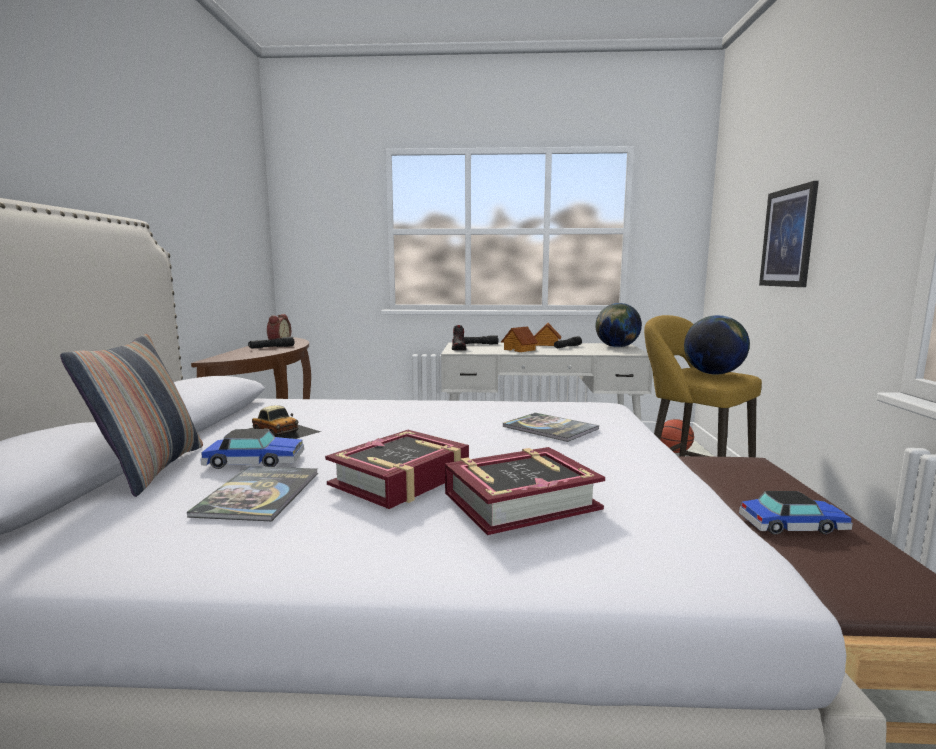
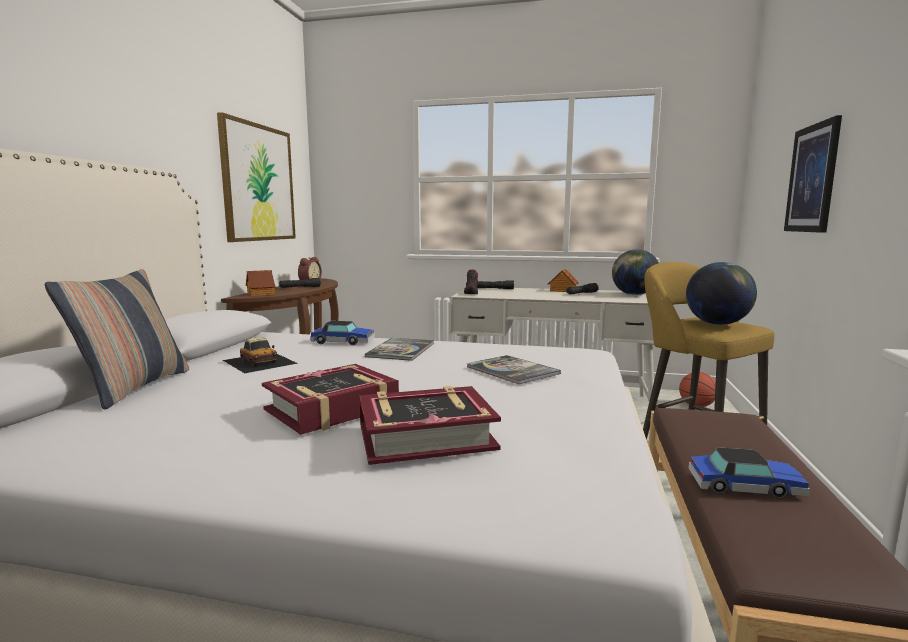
camera: 10 degrees right, 0 degrees up
book [187,466,318,521] -> book moved to [365,338,434,361]
toy car [200,429,304,469] -> toy car moved to [310,321,375,345]
toy house [501,327,538,352] -> toy house moved to [246,270,275,296]
none -> picture [217,112,296,242]

